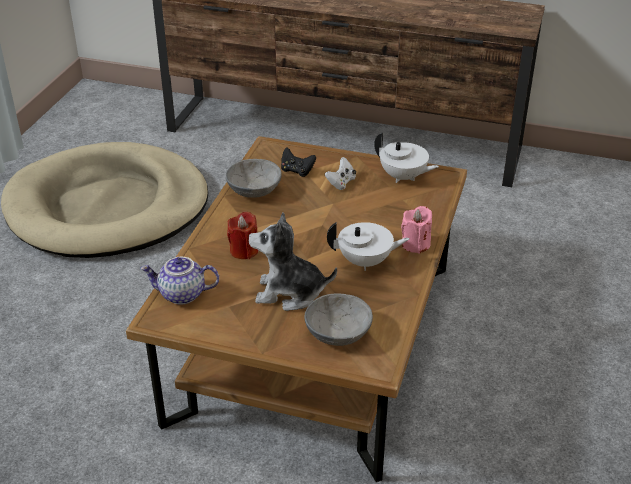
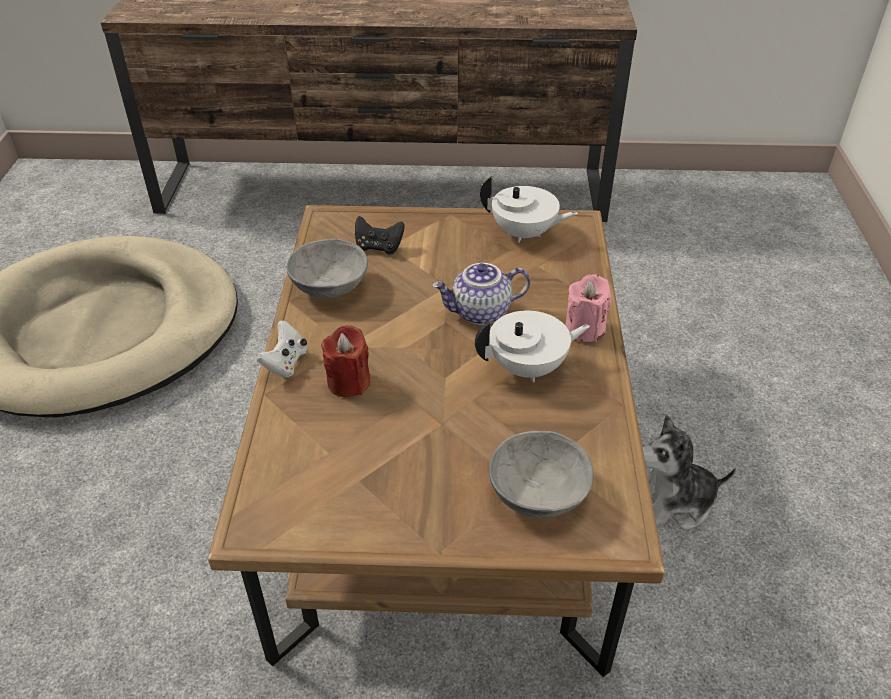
camera: 15 degrees left, 5 degrees up
teapot [140,257,219,305] -> teapot moved to [432,263,530,325]
plush toy [249,212,337,311] -> plush toy moved to [643,415,736,530]
white game controller [325,157,356,190] -> white game controller moved to [256,320,307,378]

